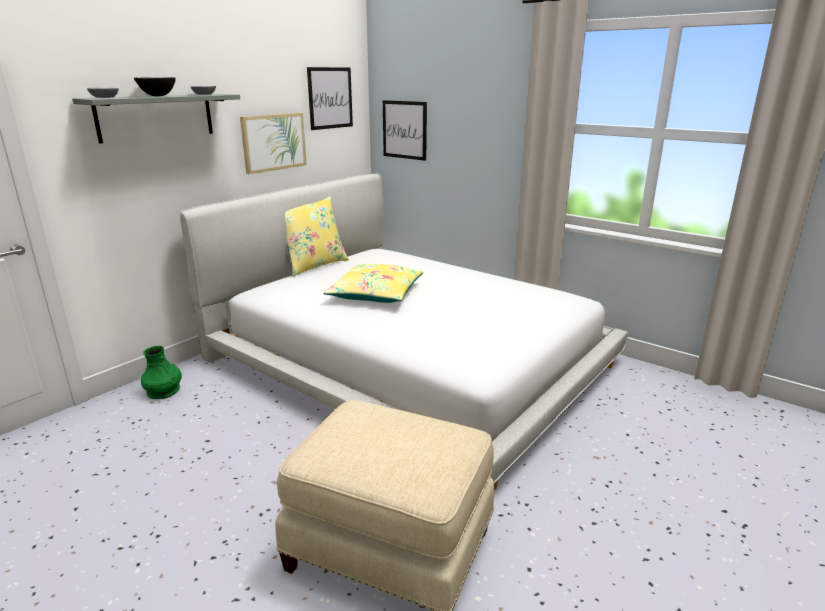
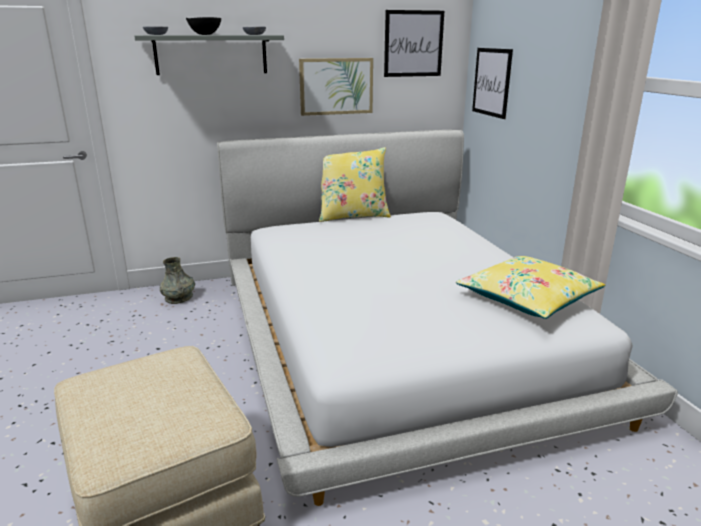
camera: 35 degrees right, 0 degrees up
green vase [141,346,182,399] -> grey vase [160,257,195,304]
yellow pillow [323,264,423,303] -> yellow pillow moved to [456,256,605,319]

